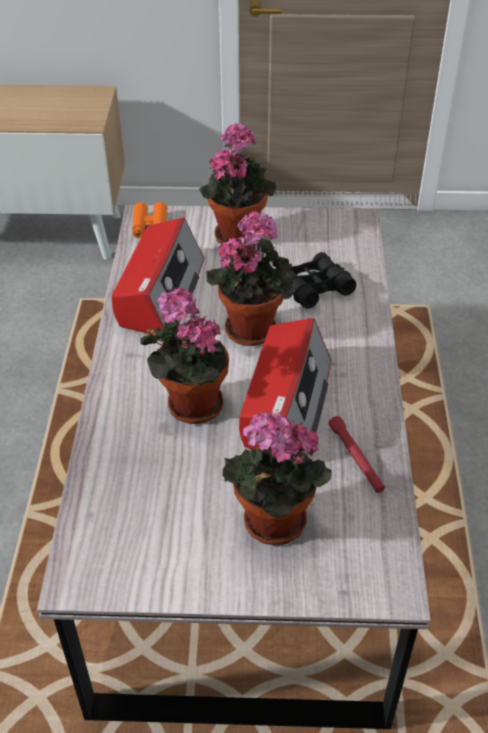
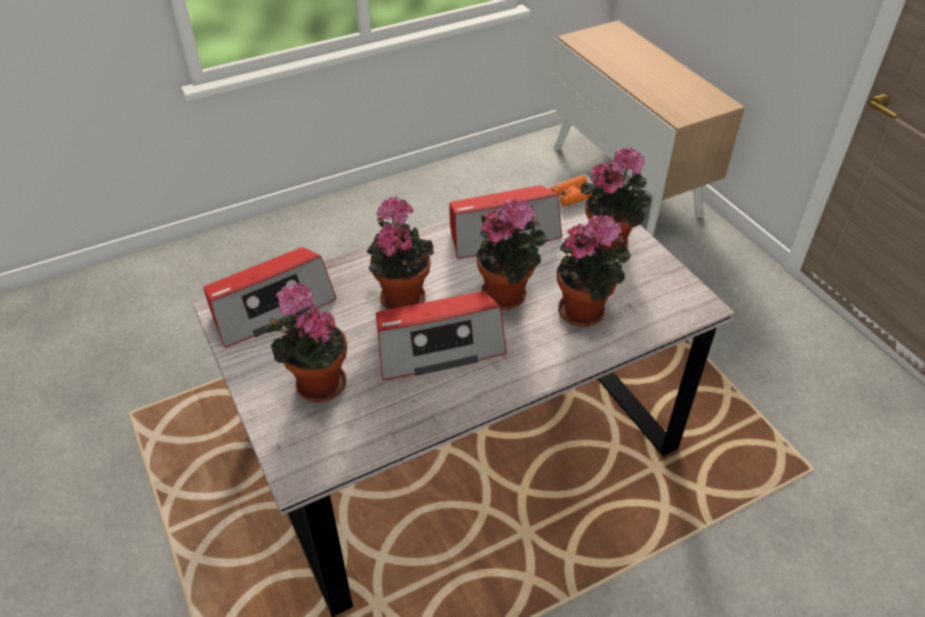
camera: 60 degrees right, 0 degrees up
black binoculars [285,252,356,309] -> potted plant [557,214,631,327]
red flashlight [329,416,385,493] -> none
none -> radio [203,247,337,348]

